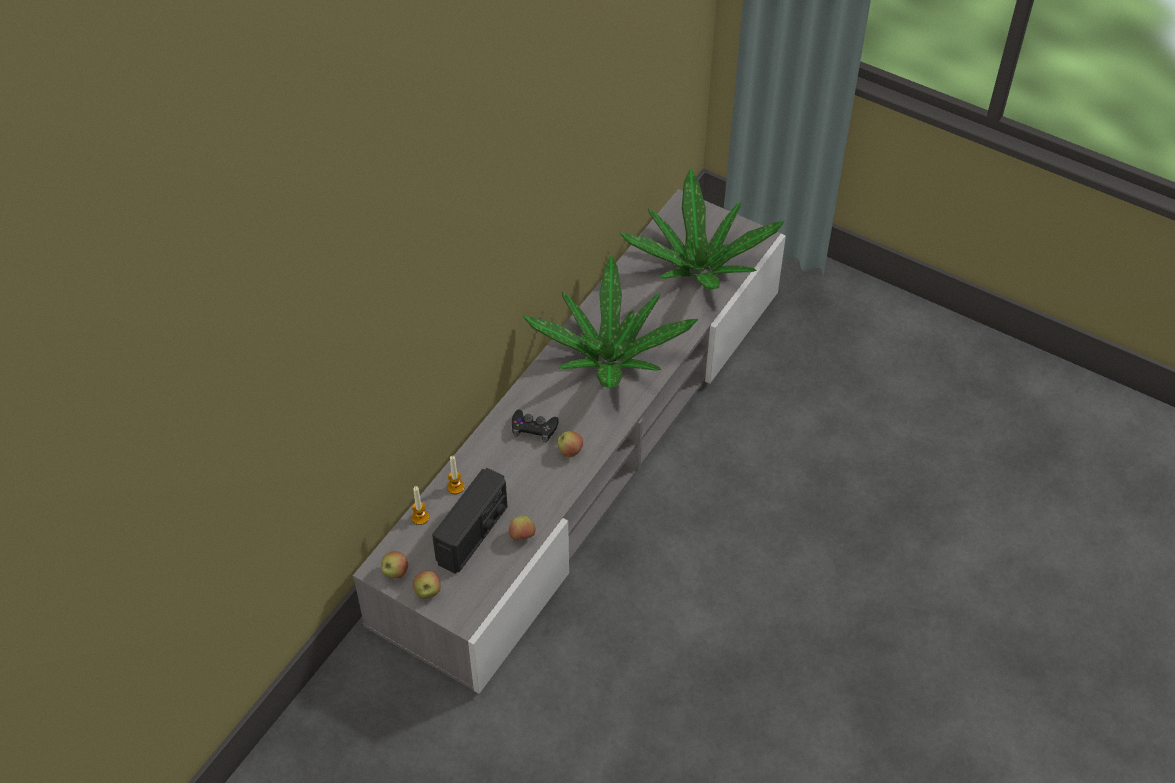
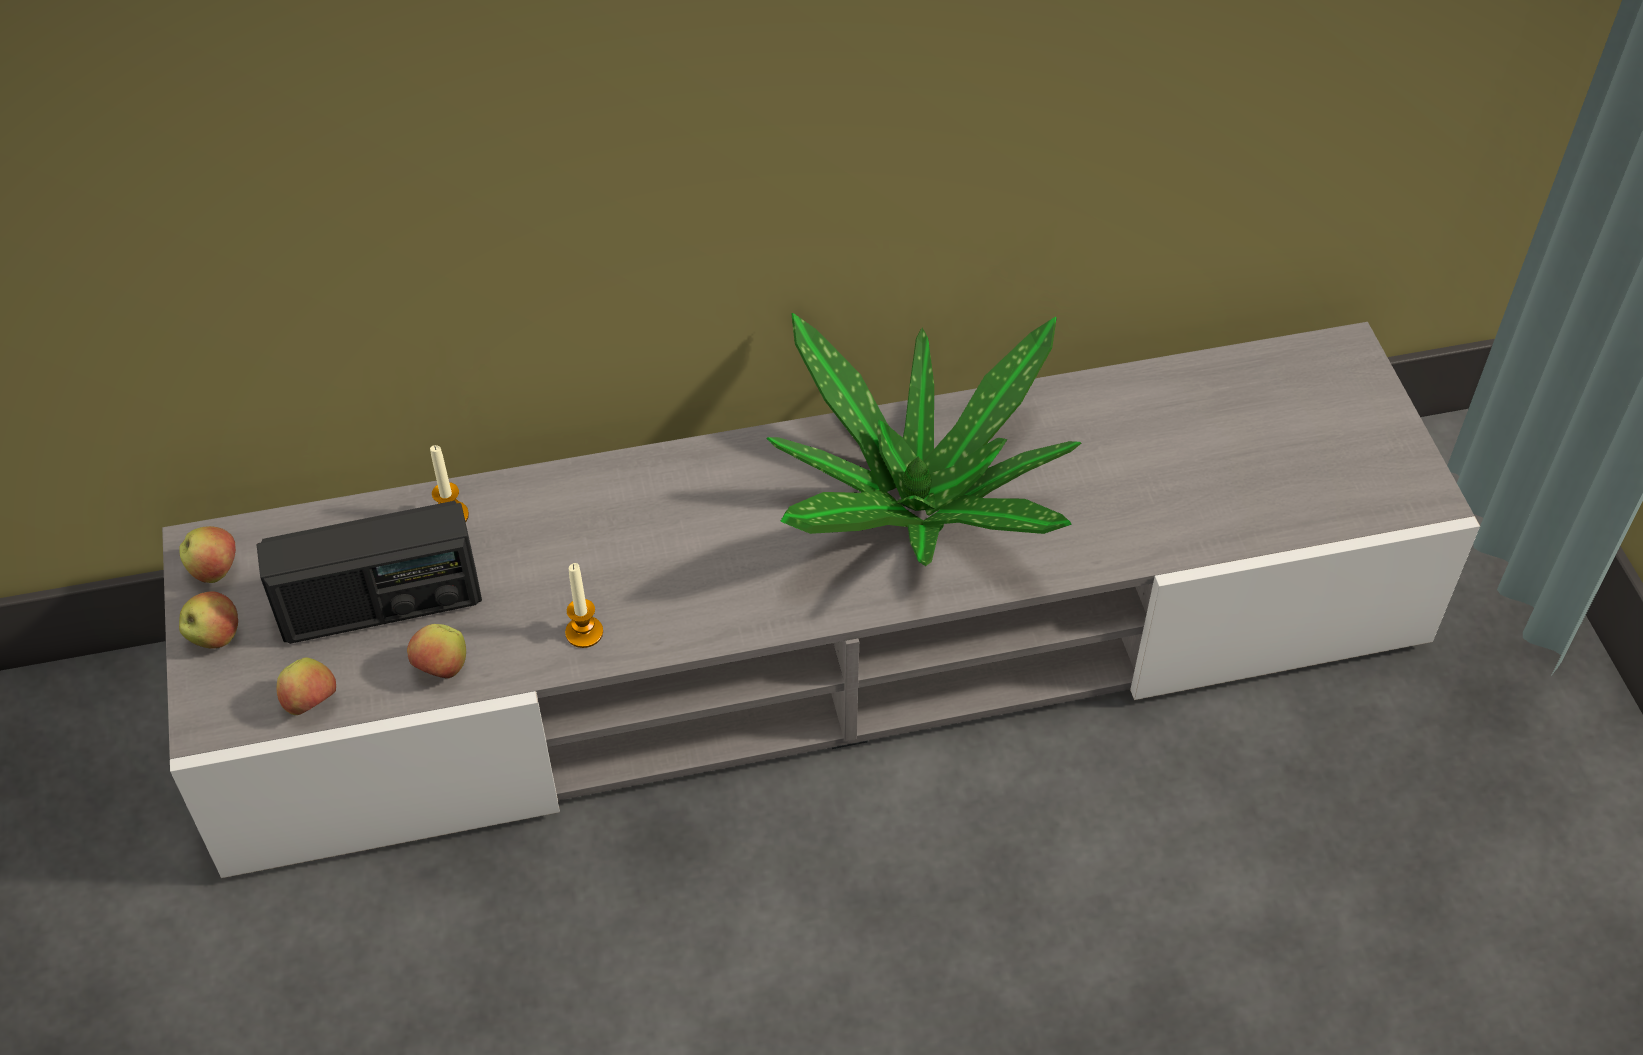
camera: 45 degrees right, 0 degrees up
candle [411,486,429,525] -> candle moved to [565,563,603,648]
black game controller [512,409,558,443] -> none
apple [558,431,583,458] -> apple moved to [277,658,336,715]
potted plant [619,168,785,289] -> none

